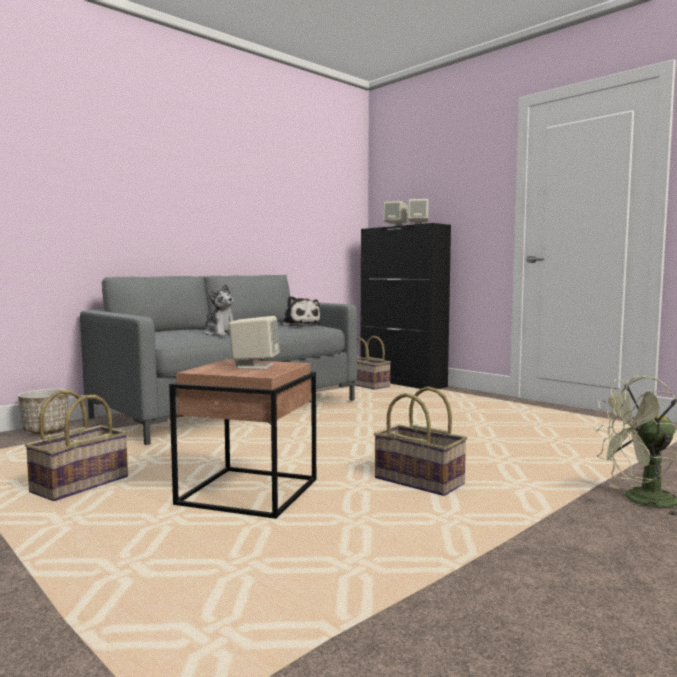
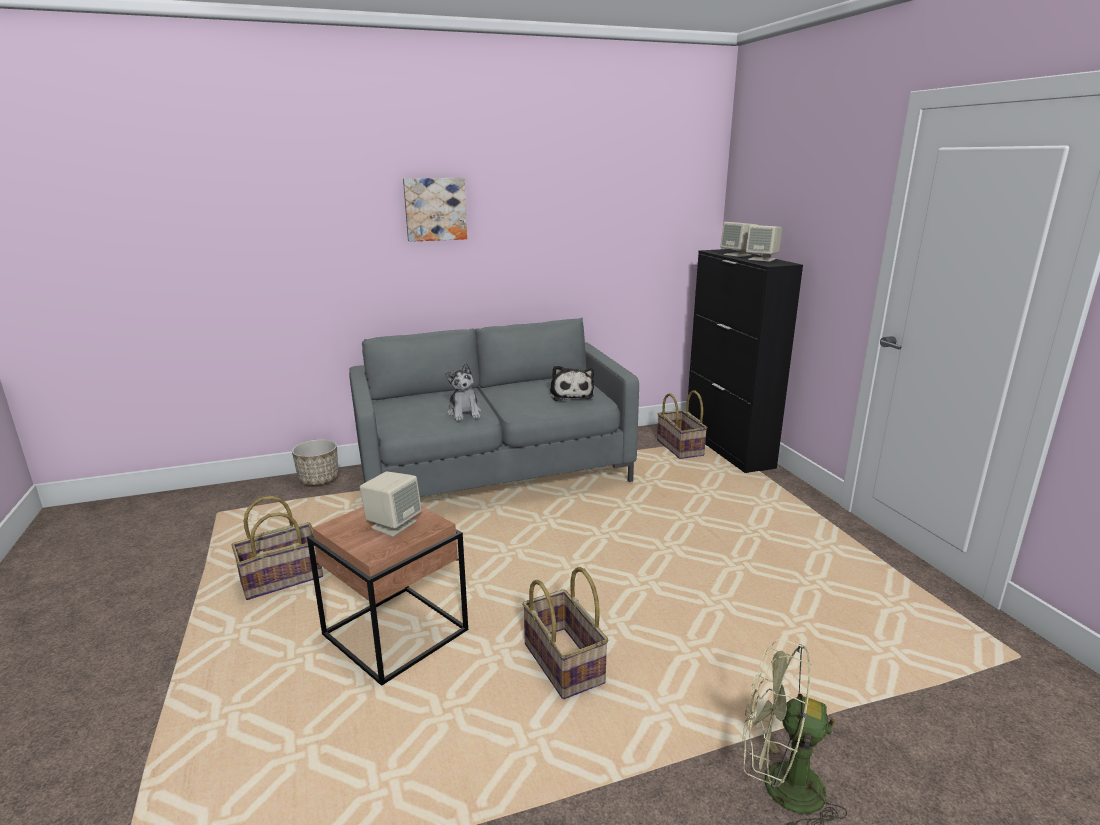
camera: 25 degrees right, 15 degrees up
none -> picture [403,178,467,242]

